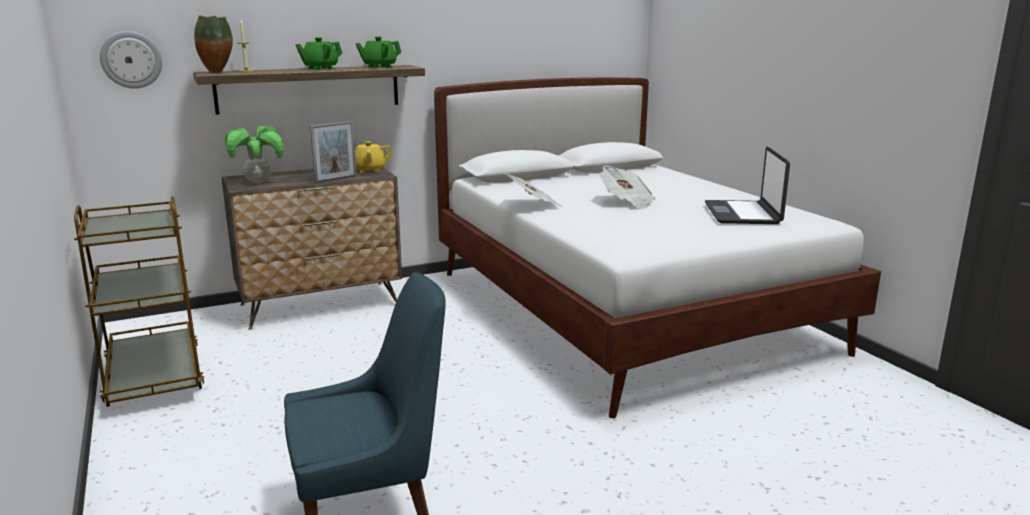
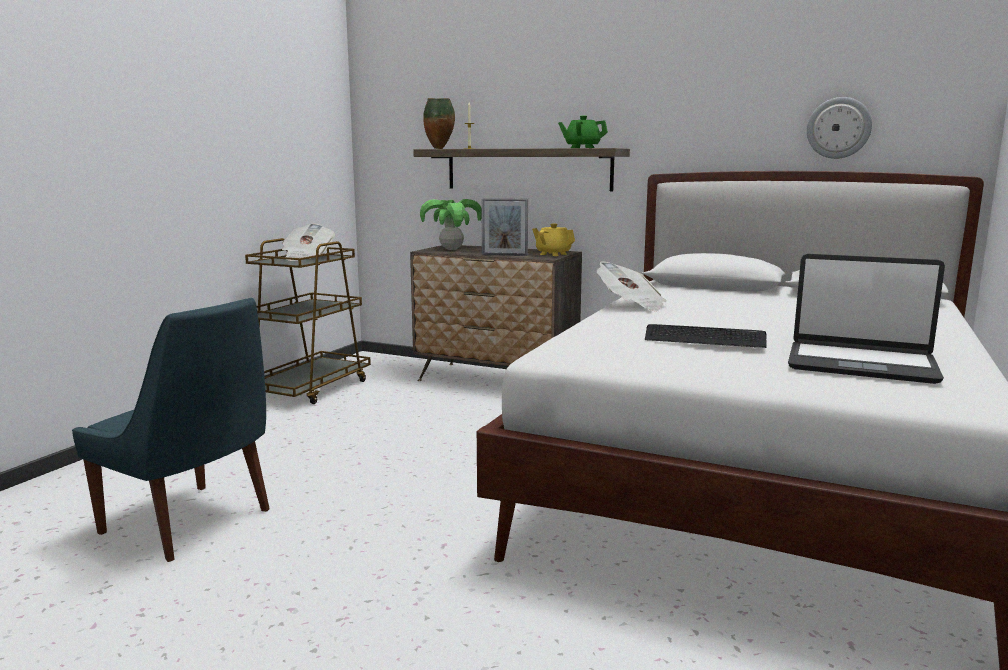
camera: 50 degrees right, 5 degrees down
wall clock [100,31,162,89] -> wall clock moved to [807,97,872,159]
green teapot [295,37,342,70] -> none
newspaper [599,166,656,209] -> newspaper moved to [282,224,335,261]
laptop [705,147,790,224] -> laptop turned 120 degrees counterclockwise [788,254,945,384]
none -> keyboard [645,324,767,348]

